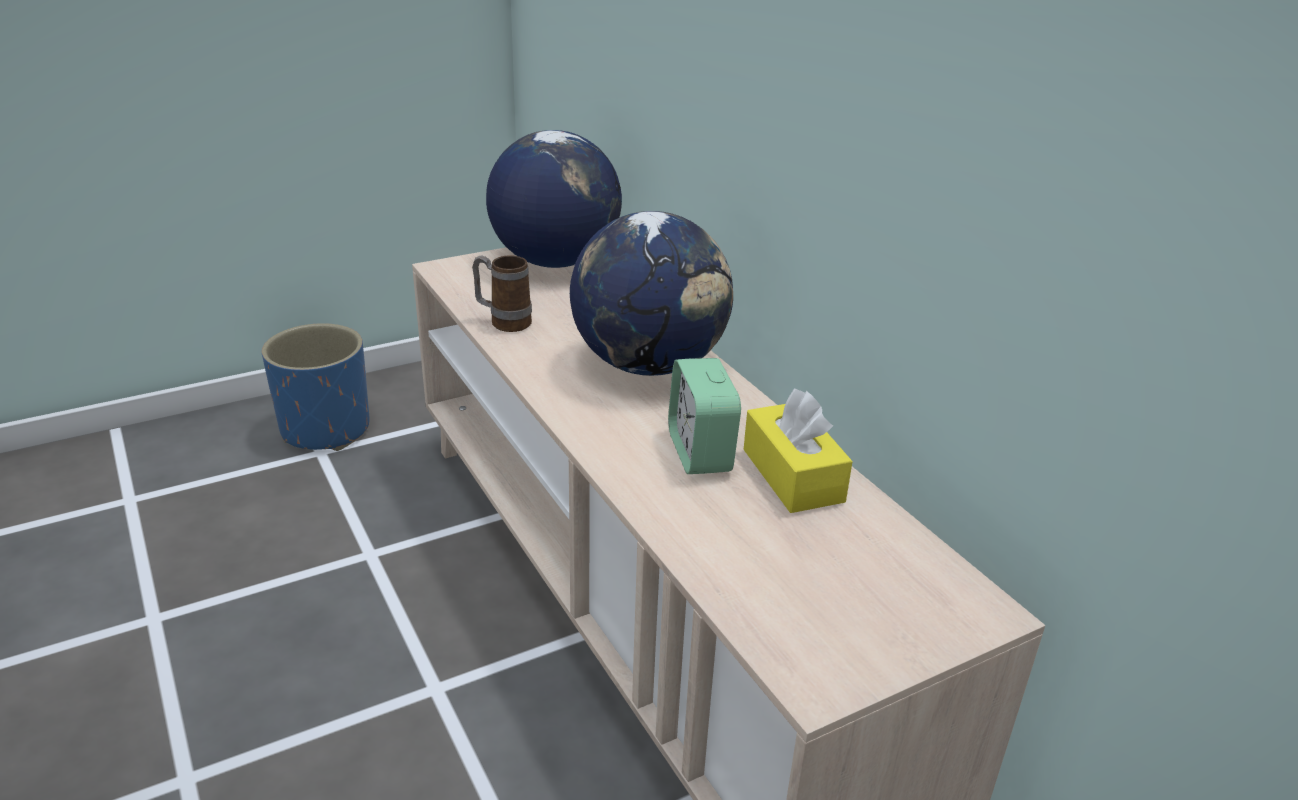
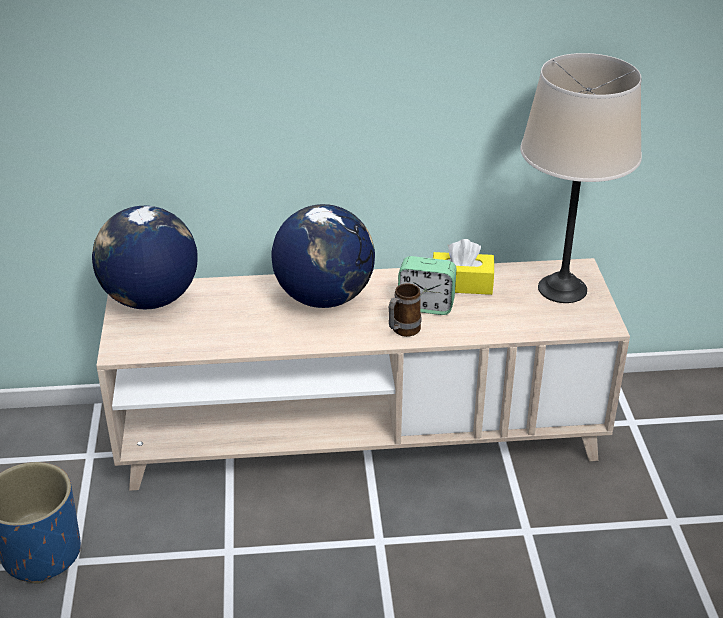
camera: 65 degrees left, 5 degrees up
mug [472,255,532,332] -> mug moved to [389,283,421,337]
none -> beige table lamp [520,53,642,303]

